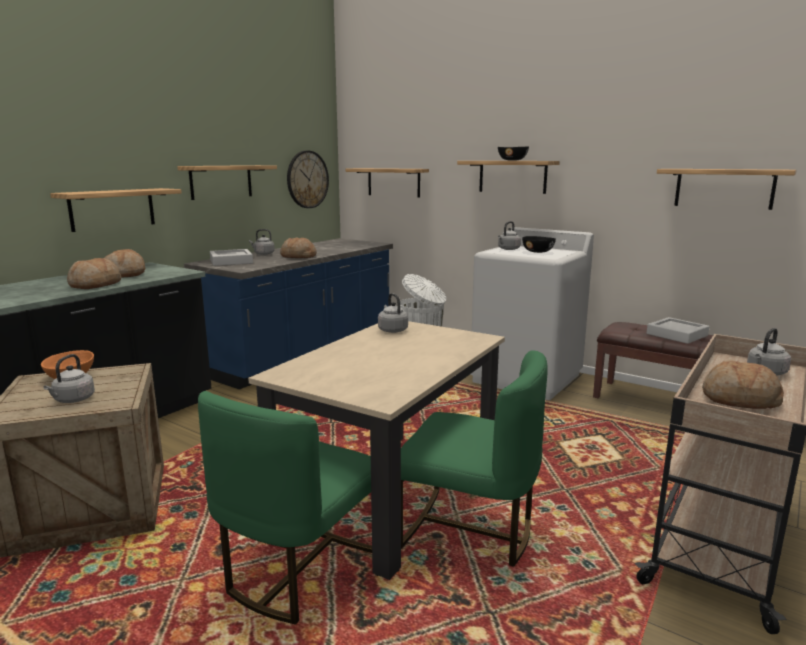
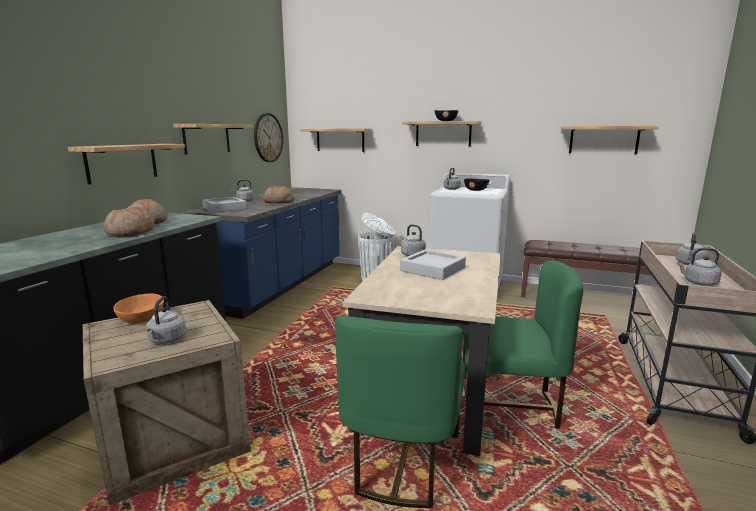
camera: 15 degrees left, 0 degrees up
grey tray [647,317,710,344] -> grey tray moved to [400,250,466,280]
bread [702,359,784,409] -> grey kettle [677,248,722,286]

